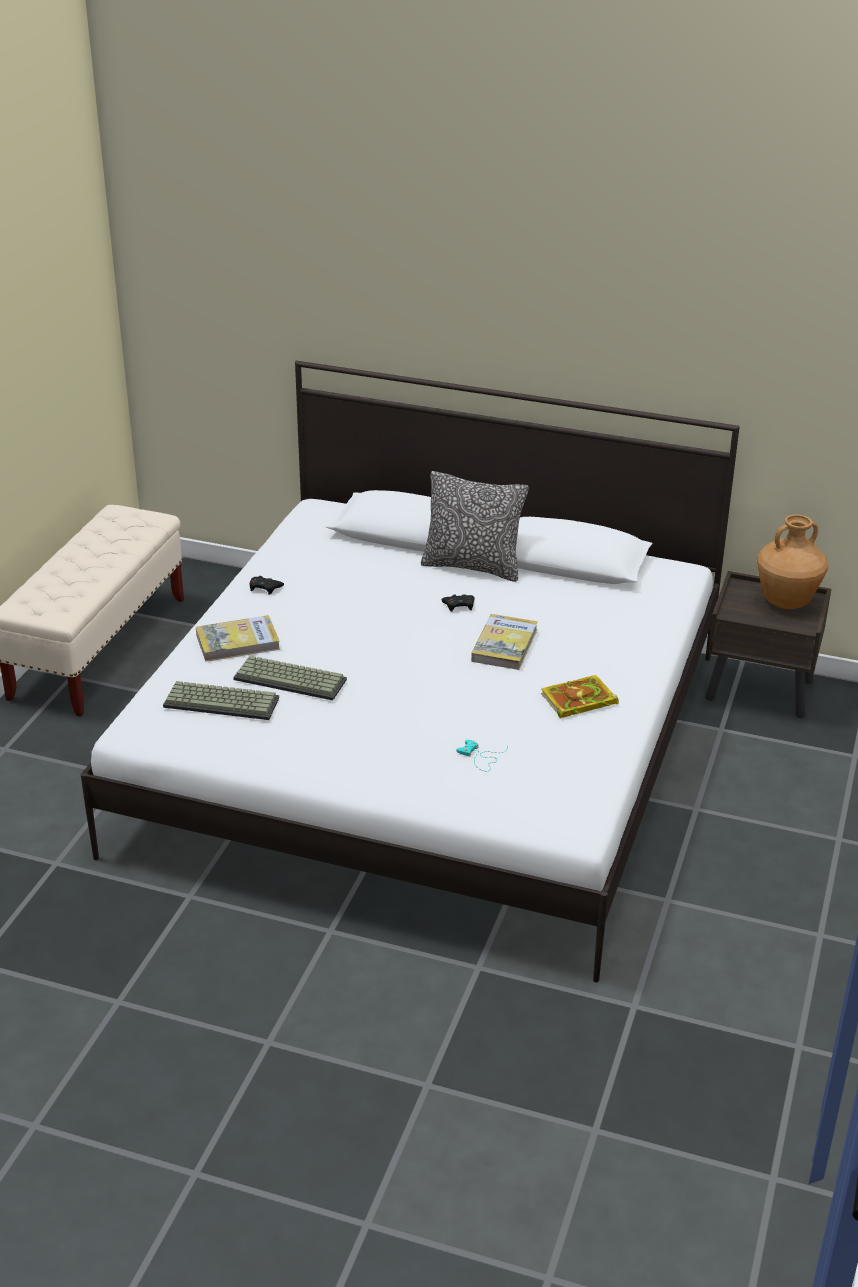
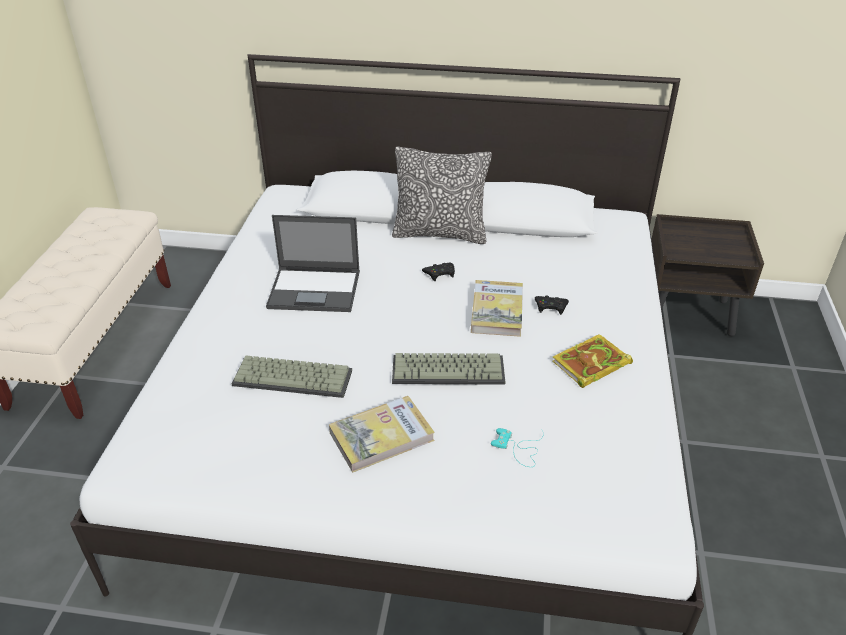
camera: 10 degrees left, 5 degrees up
keyboard [163,681,279,720] -> keyboard moved to [392,353,505,385]
book [196,615,280,662] -> book moved to [329,396,435,473]
black game controller [250,576,284,595] -> black game controller moved to [535,295,569,315]
brown vase [757,514,828,609] -> none
none -> laptop [266,215,360,312]

